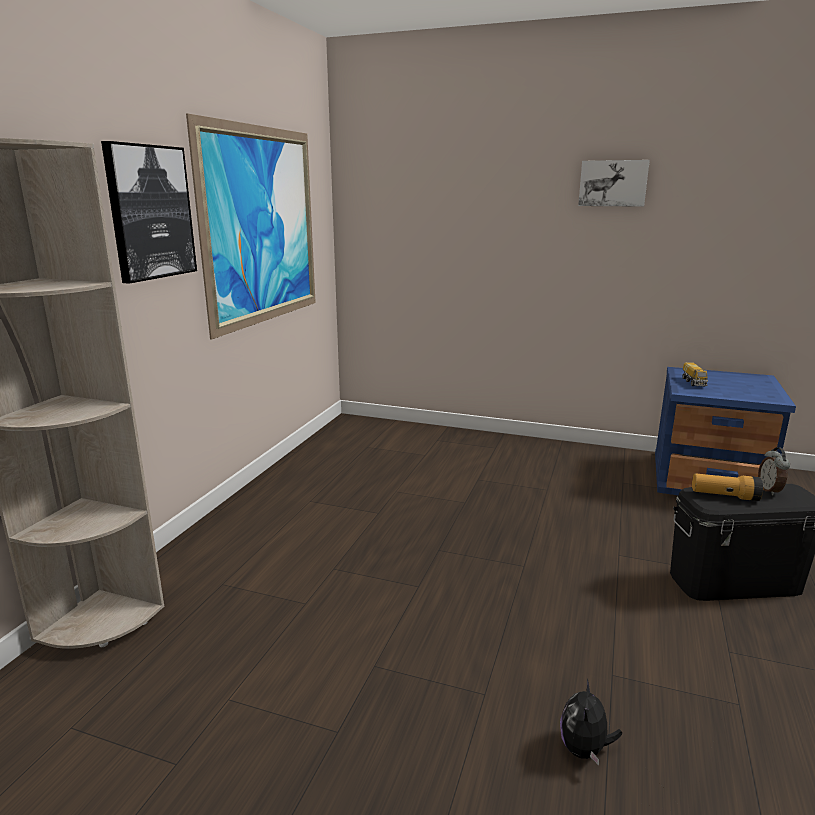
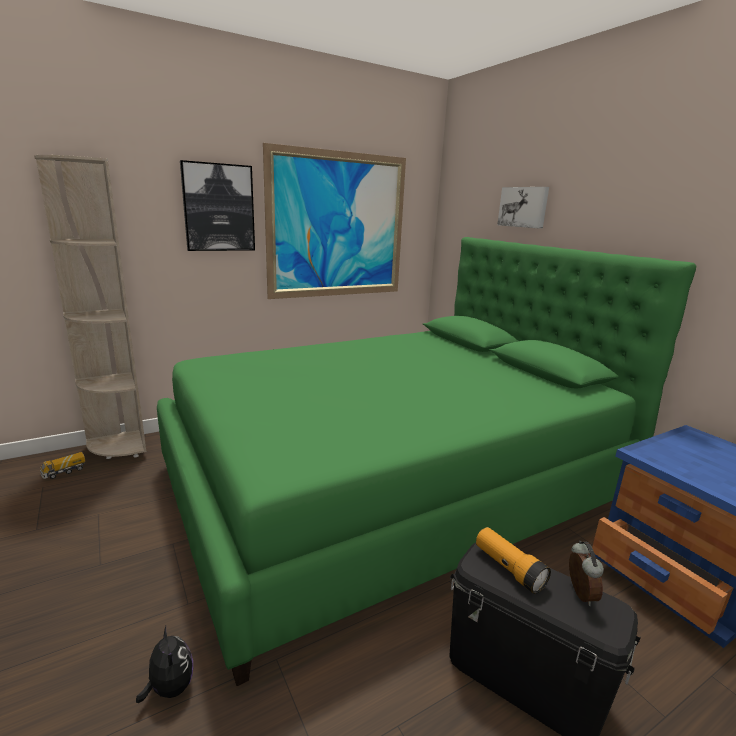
camera: 40 degrees right, 0 degrees up
plush toy [560,679,622,765] -> plush toy turned 90 degrees clockwise [136,626,193,703]
picture [578,160,650,207] -> picture moved to [497,187,549,229]
toy truck [682,362,708,386] -> toy truck moved to [40,452,85,479]
alarm clock [758,447,790,496] -> alarm clock turned 135 degrees clockwise [569,541,604,606]
none -> green bed [157,237,696,686]

